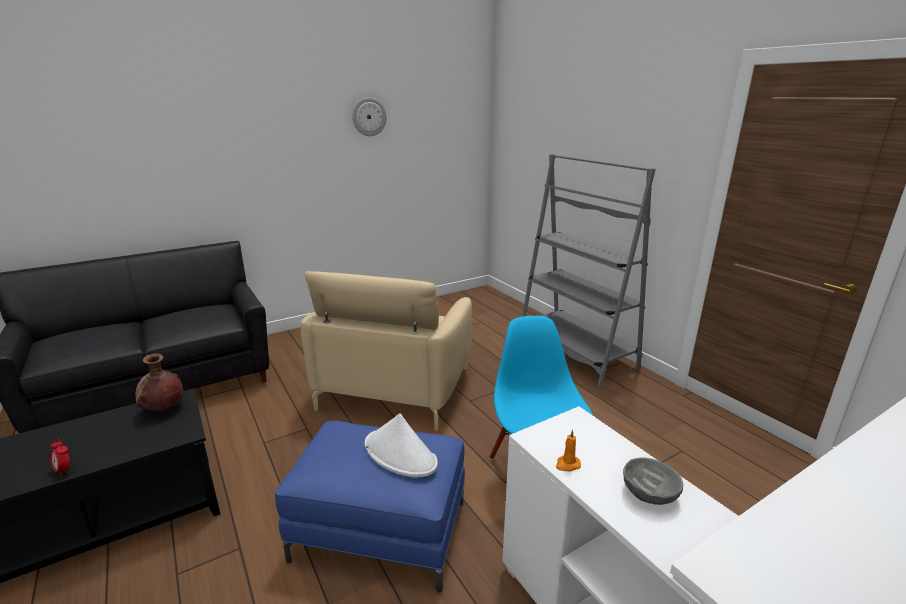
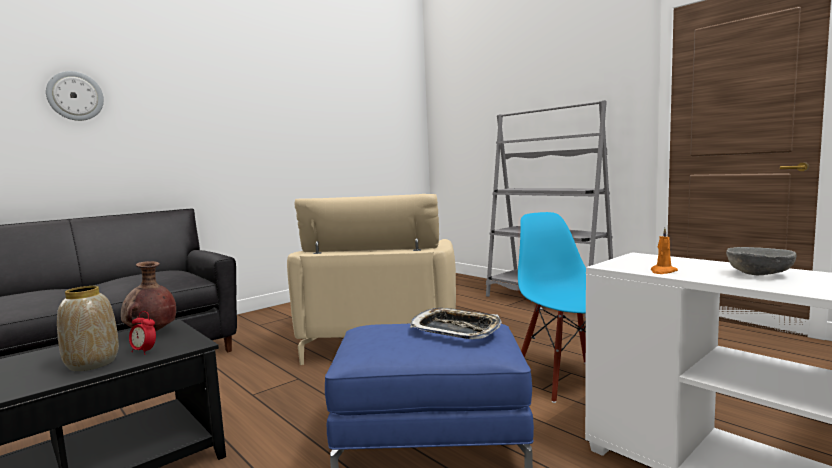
camera: 10 degrees left, 15 degrees down
alarm clock [50,438,70,477] -> alarm clock moved to [129,311,156,355]
wall clock [352,97,386,136] -> wall clock moved to [46,71,104,121]
white hat [365,414,438,477] -> tray [410,308,502,339]
none -> vase [57,286,119,371]

